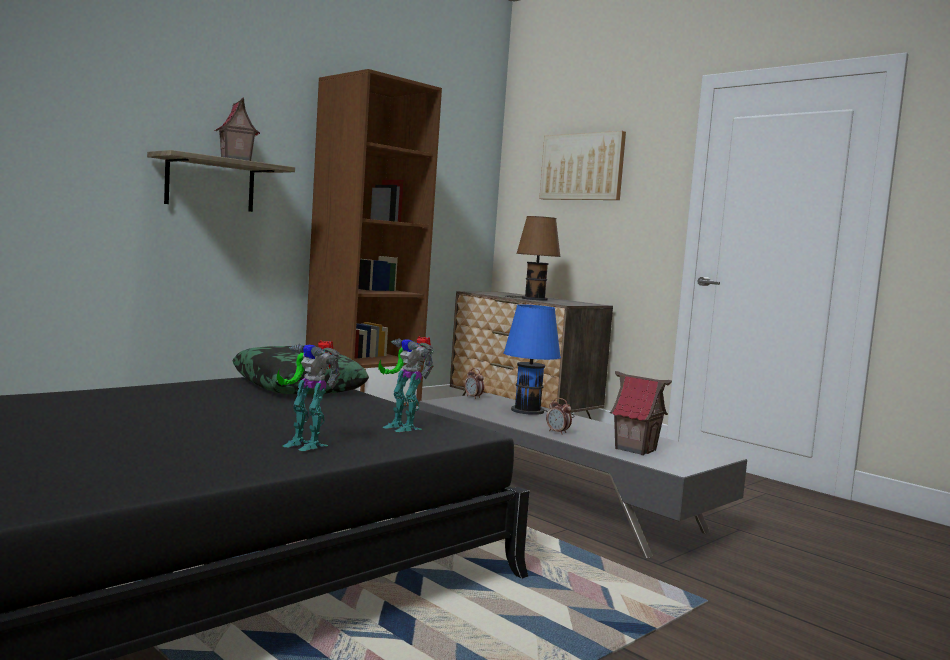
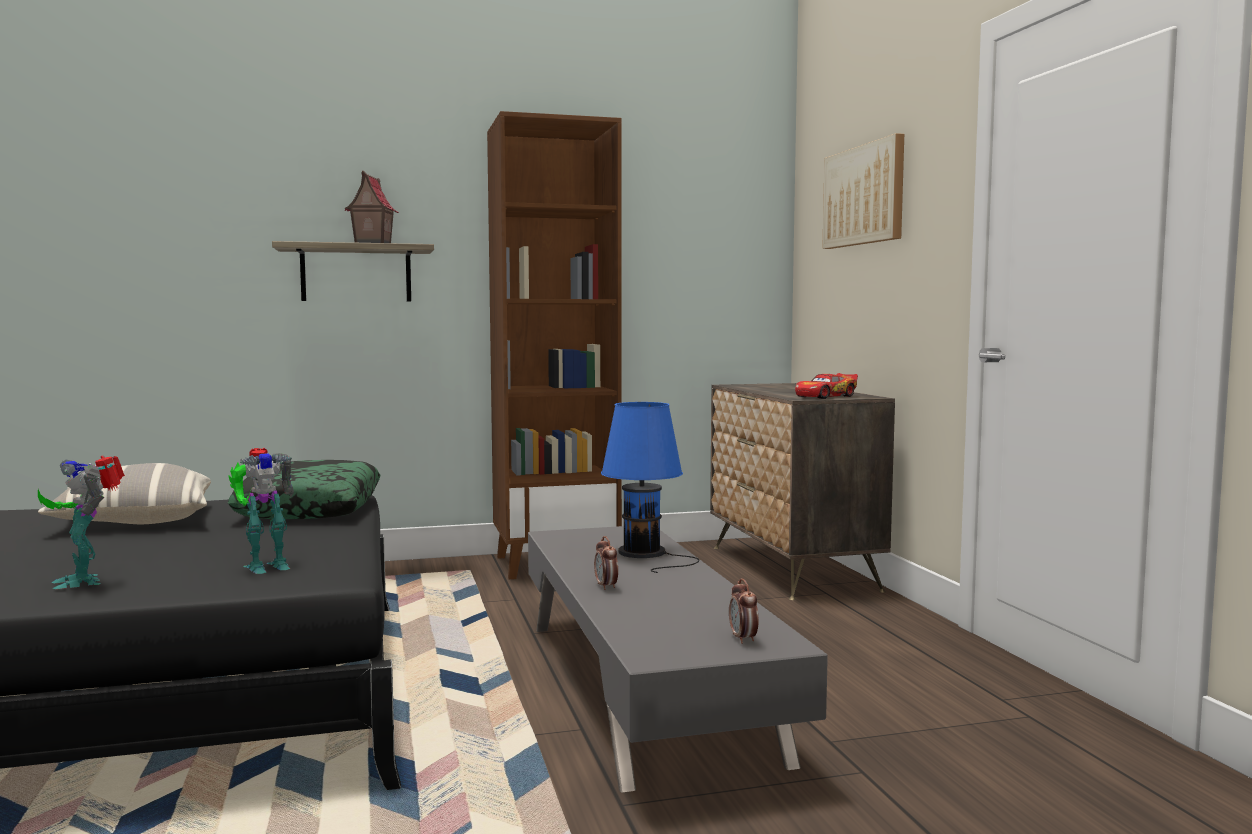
camera: 30 degrees right, 0 degrees up
toy robot [379,336,434,432] -> toy robot turned 105 degrees counterclockwise [228,448,294,574]
alarm clock [465,368,484,399] -> alarm clock moved to [729,578,758,644]
brown table lamp [506,216,561,301] -> none
toy house [610,371,672,455] -> none
none -> pillow [38,463,211,524]
none -> toy car [795,373,858,399]

